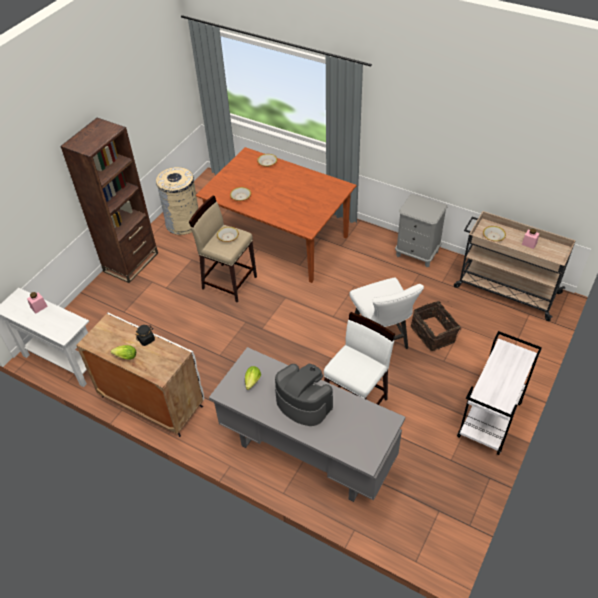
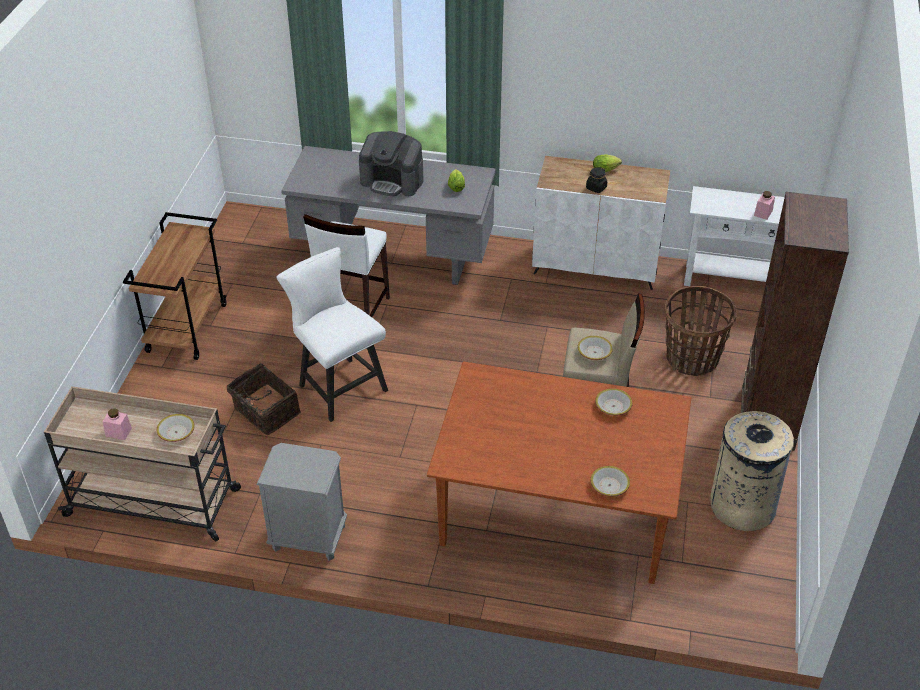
camera: 160 degrees right, 5 degrees down
white cart [457,331,542,455] -> brown cart [123,212,227,360]
none -> basket [665,286,737,376]

